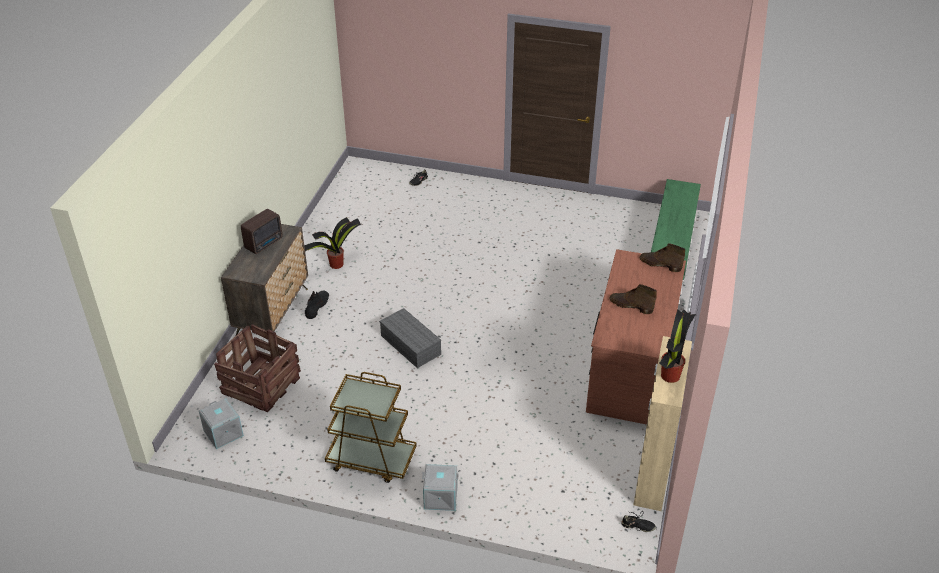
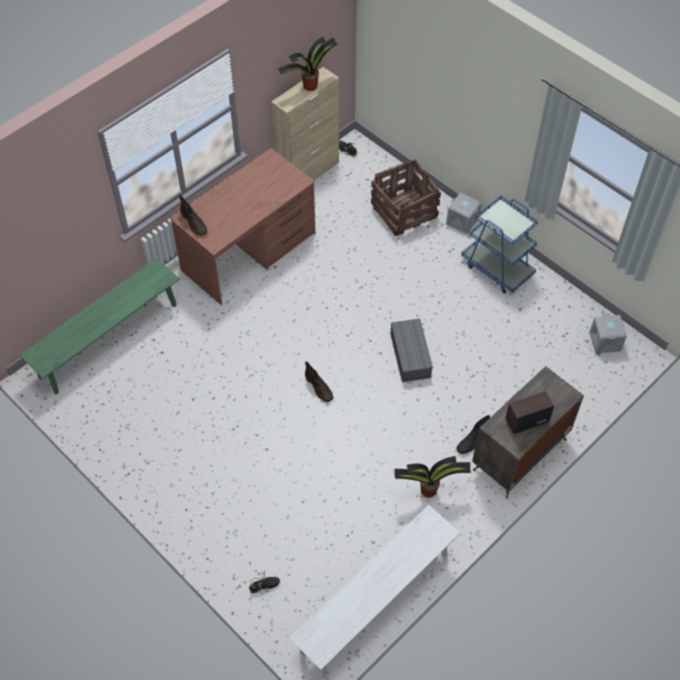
camera: 150 degrees left, 15 degrees up
crate [214,324,301,412] -> crate moved to [371,159,441,236]
brown cart [325,372,417,483] -> blue cart [461,196,538,294]
brown boot [609,284,657,314] -> brown boot moved to [305,361,334,402]
none -> white bench [289,505,461,676]

